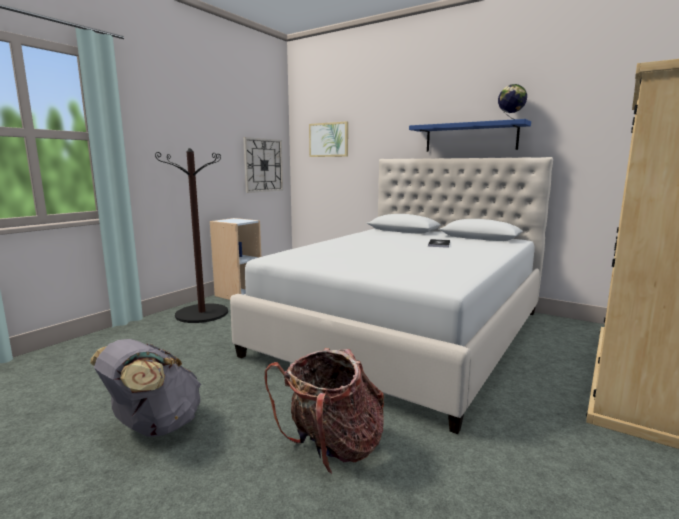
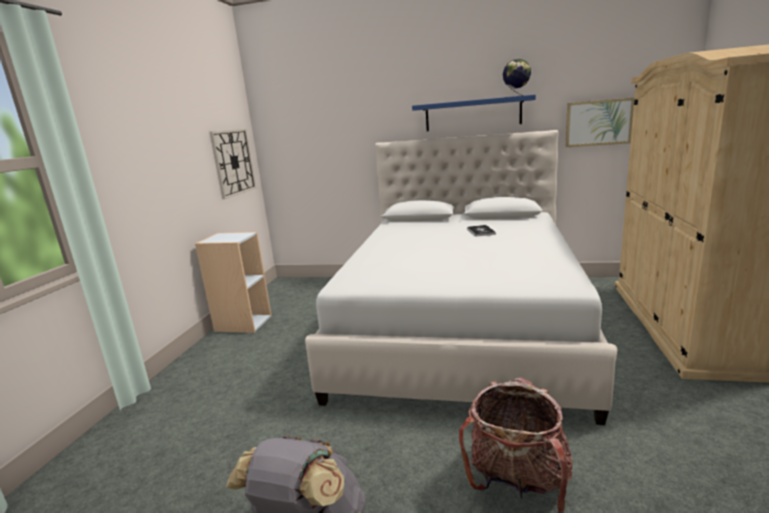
camera: 20 degrees left, 5 degrees up
black clothes rack [155,148,228,323] -> none
picture [309,121,348,157] -> picture moved to [566,98,634,147]

